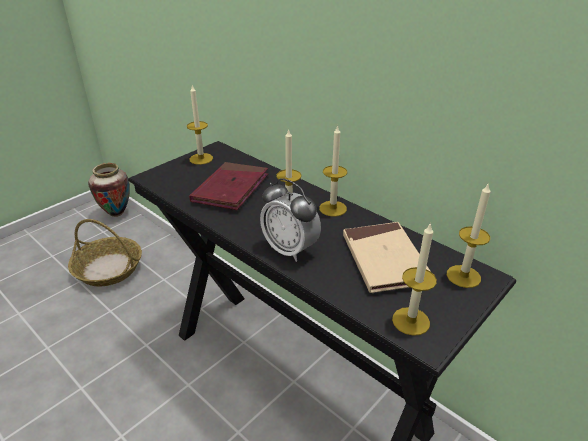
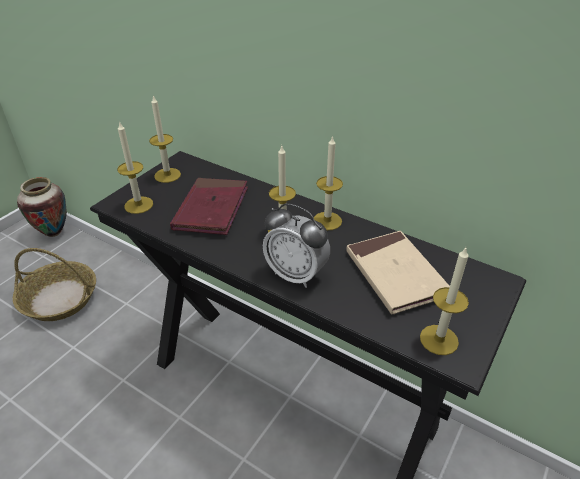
camera: 10 degrees left, 5 degrees up
candle [447,182,490,288] -> candle moved to [117,121,153,214]

